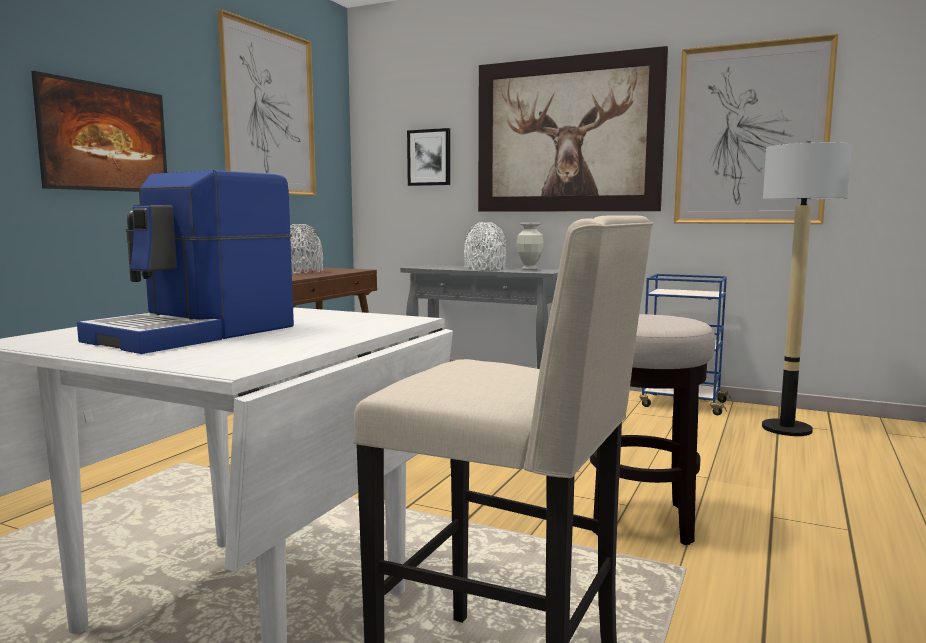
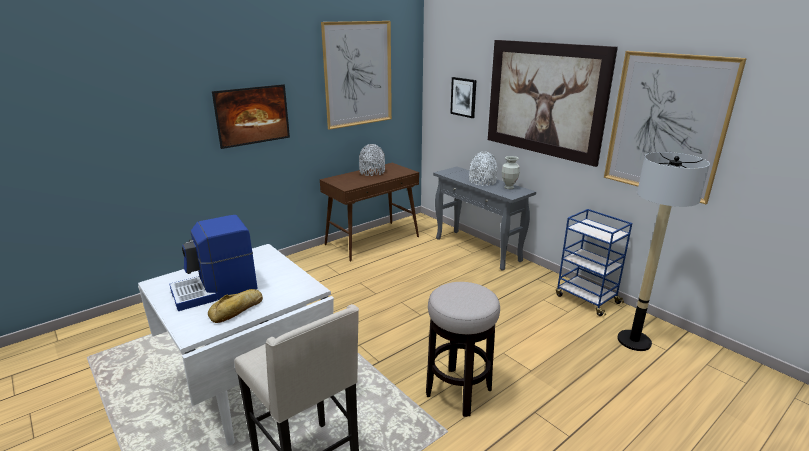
camera: 25 degrees right, 15 degrees up
none -> bread [208,289,263,323]

